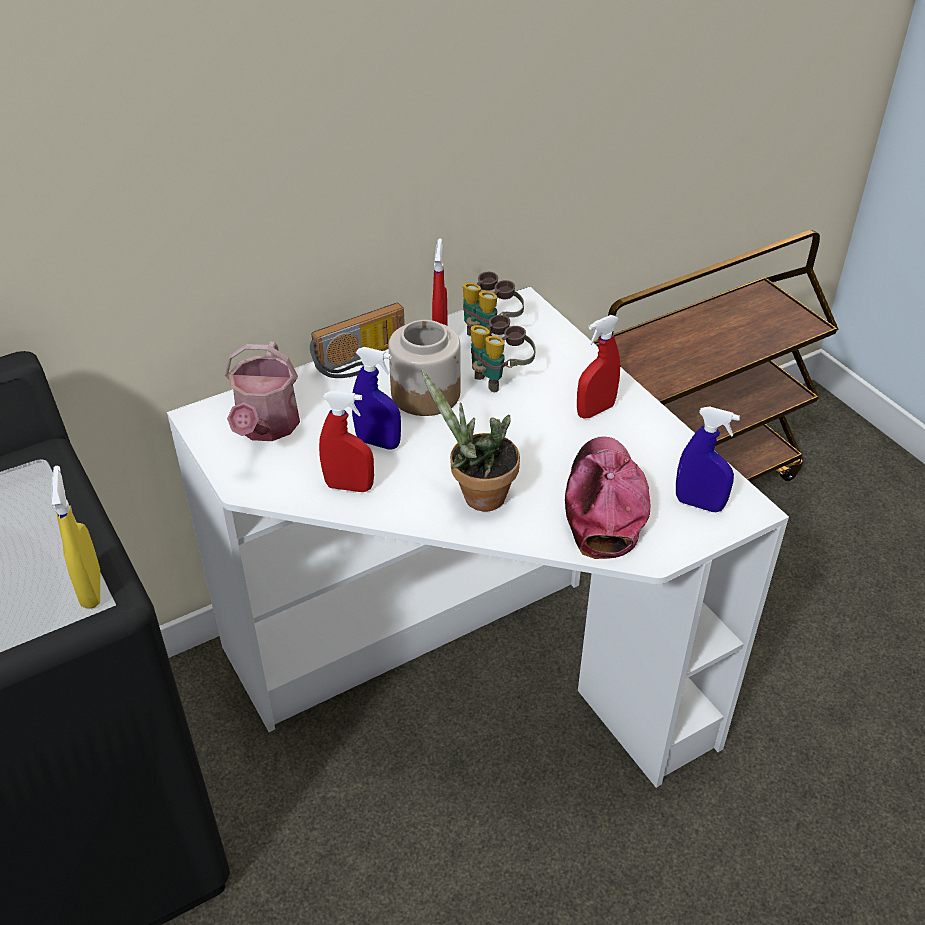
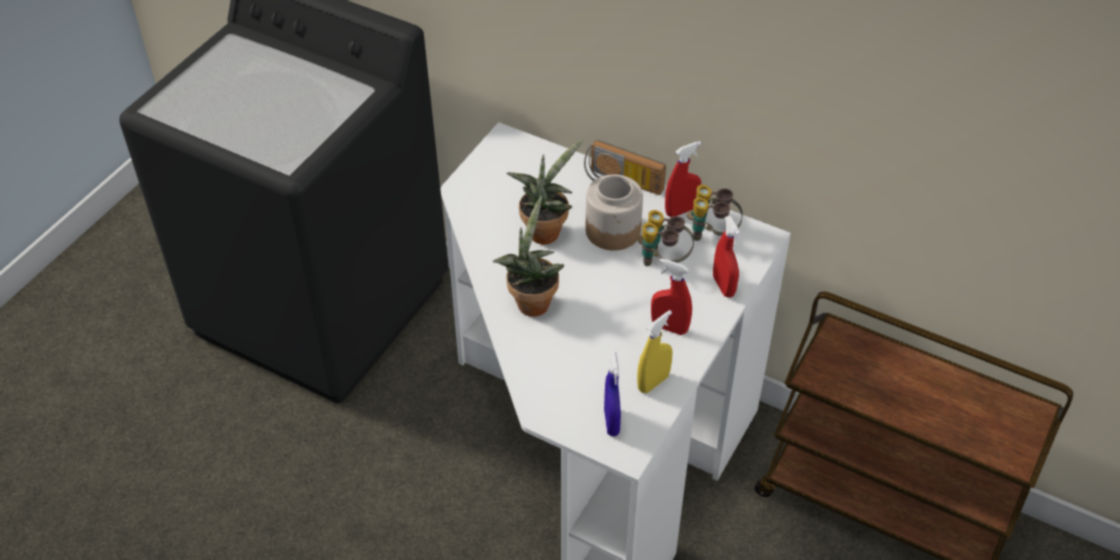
camera: 60 degrees right, 5 degrees up
yellow spray bottle [51,466,100,609] -> yellow spray bottle moved to [637,310,672,393]
watering can [225,342,300,441] -> none
red spray bottle [319,391,374,492] -> red spray bottle moved to [713,216,741,298]
blue spray bottle [352,347,401,450] -> potted plant [506,138,584,244]
cap [565,436,650,559] -> none

